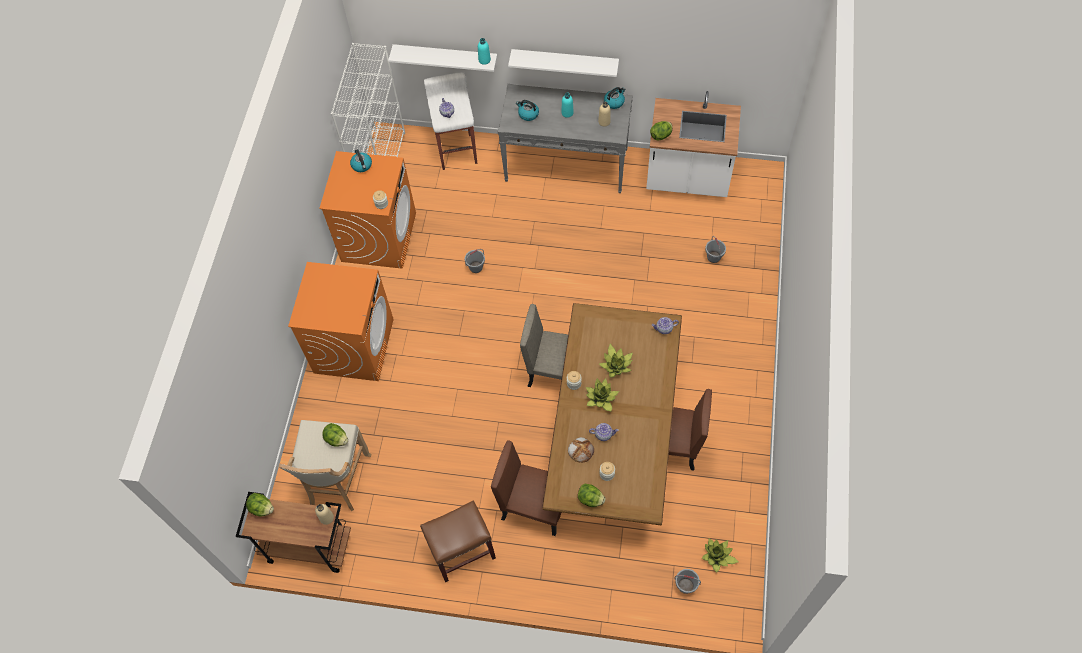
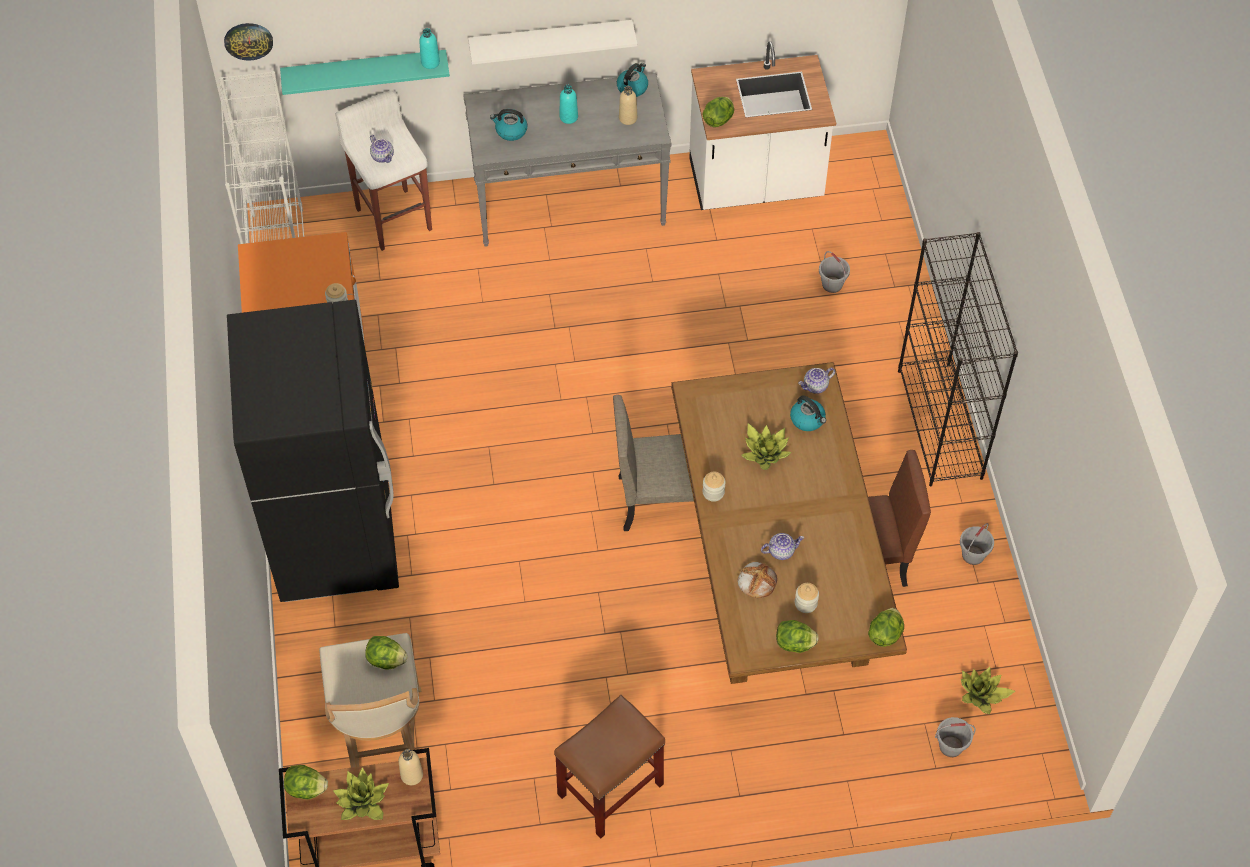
camera: 20 degrees left, 5 degrees down
orange washing machine [288,262,394,381] -> black fridge [227,300,399,602]
kettle [350,149,372,172] -> kettle moved to [790,395,826,431]
white shelf [388,44,497,72] -> turquoise shelf [280,50,450,95]
grey bucket [465,249,485,273] -> grey bucket moved to [960,523,994,565]
brown chair [491,440,562,536] -> none
potted plant [586,379,620,411] -> potted plant moved to [333,767,389,820]
none -> wall clock [224,23,273,60]
none -> lettuce [868,608,904,647]
none -> black bookcase [898,232,1018,486]

